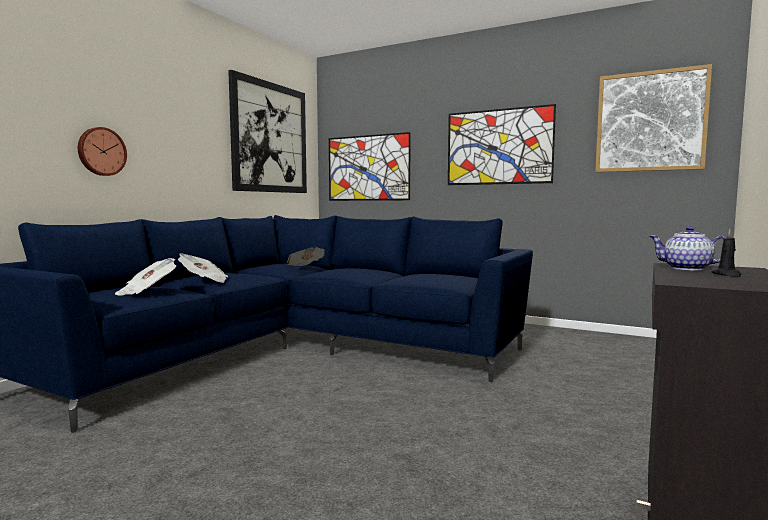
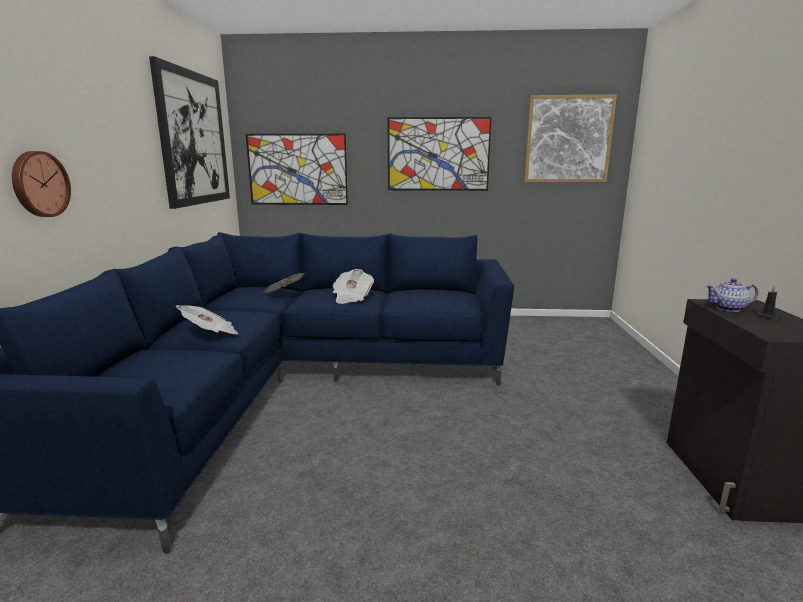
camera: 25 degrees left, 10 degrees up
newspaper [115,258,176,295] -> newspaper moved to [333,269,374,304]

